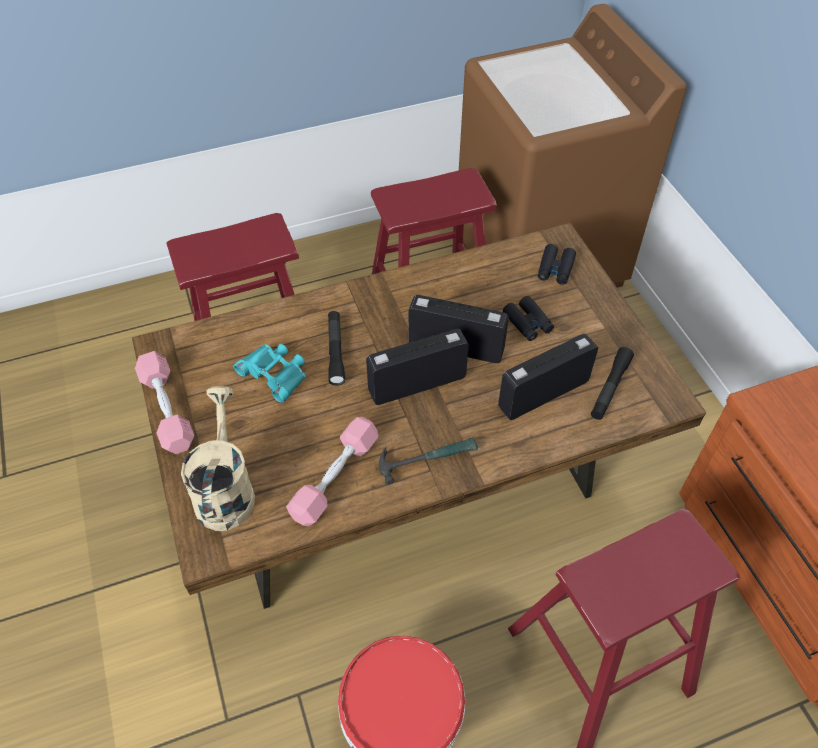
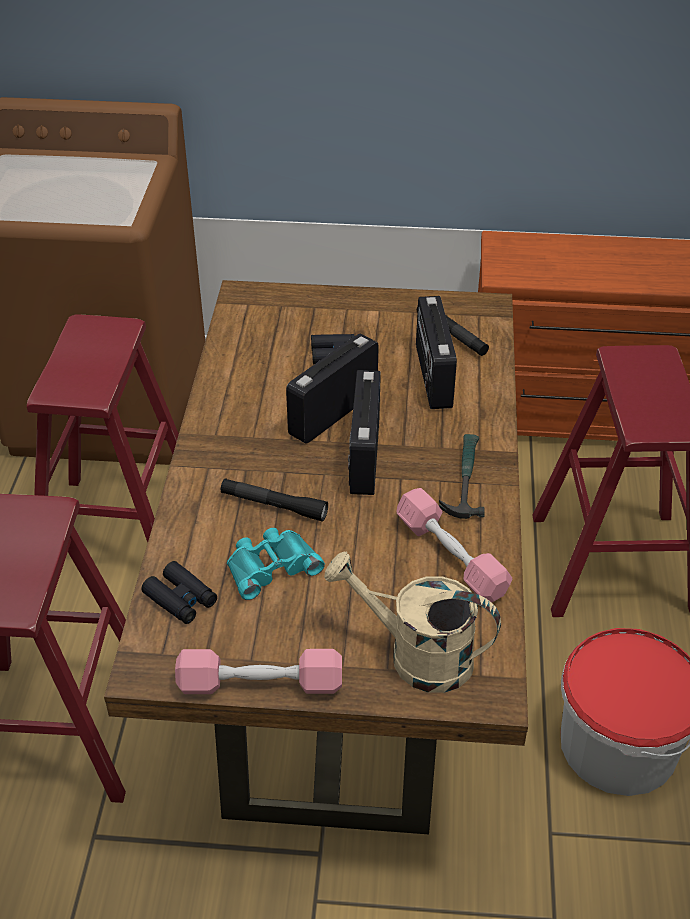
camera: 65 degrees left, 10 degrees down
black binoculars [538,244,576,285] -> black binoculars moved to [141,561,217,624]

